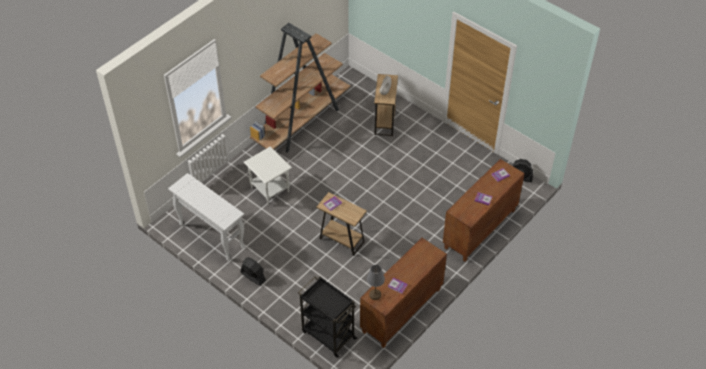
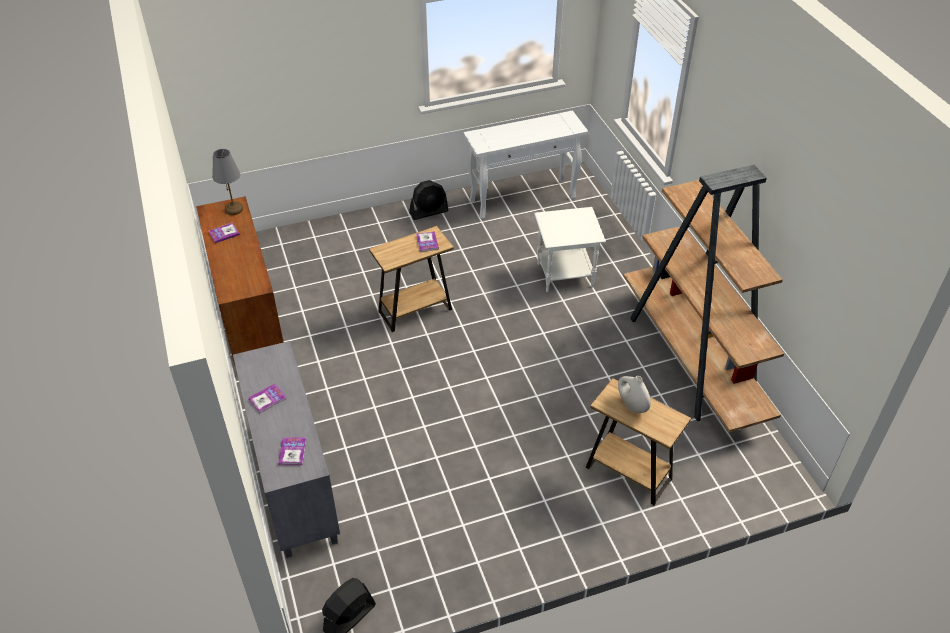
camera: 120 degrees right, 5 degrees down
black cart [298,276,357,358] -> none
brown cabinet [443,159,525,262] -> grey cabinet [233,341,340,558]

